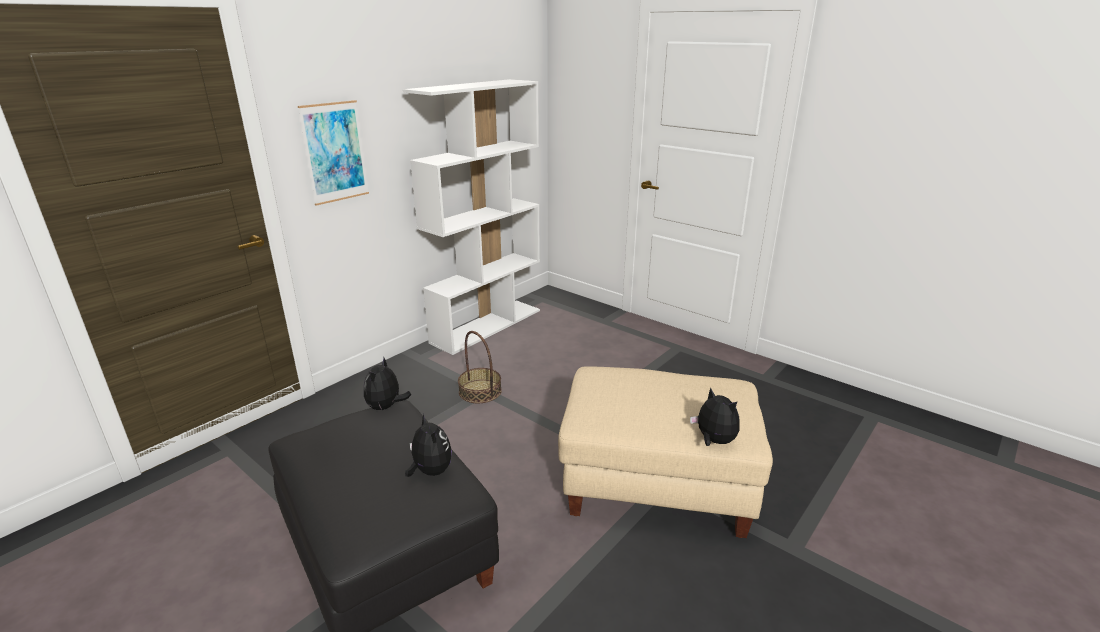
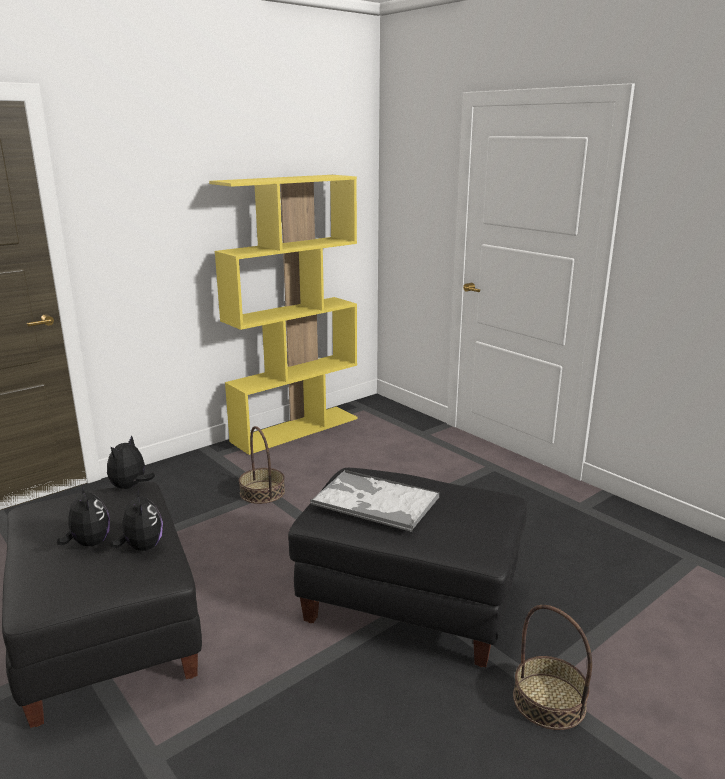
camera: 10 degrees right, 5 degrees down
picture [298,100,369,206] -> none
white bookcase [403,79,540,355] -> yellow bookcase [209,175,357,455]
beige ottoman [558,366,773,538] -> black ottoman [288,468,527,667]
plush toy [690,387,740,446] -> plush toy moved to [57,483,110,546]
none -> tray [310,470,440,532]
none -> basket [513,605,592,730]

